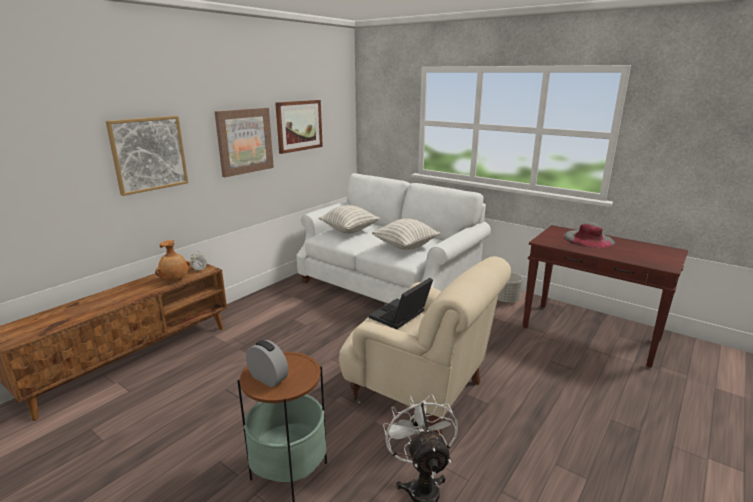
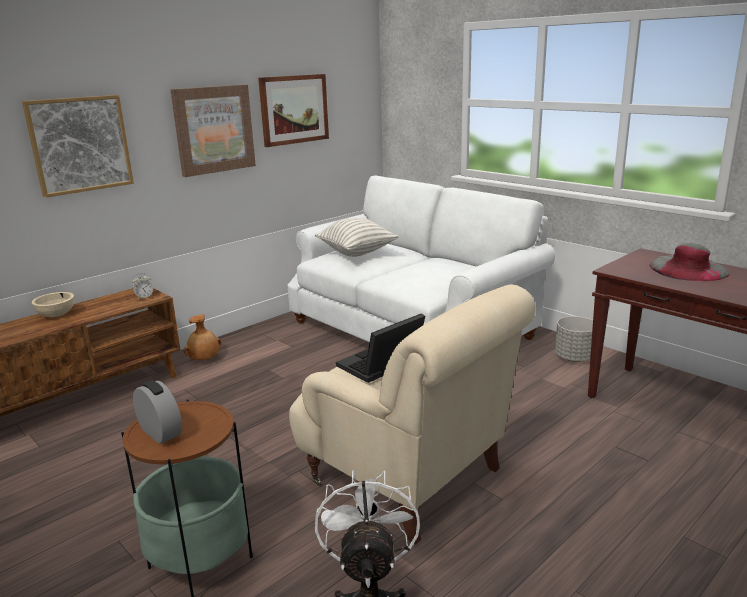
camera: 10 degrees right, 0 degrees up
brown vase [155,240,190,280] -> brown vase moved to [184,315,221,360]
pillow [372,219,440,250] -> none
none -> beige bowl [32,292,74,317]

